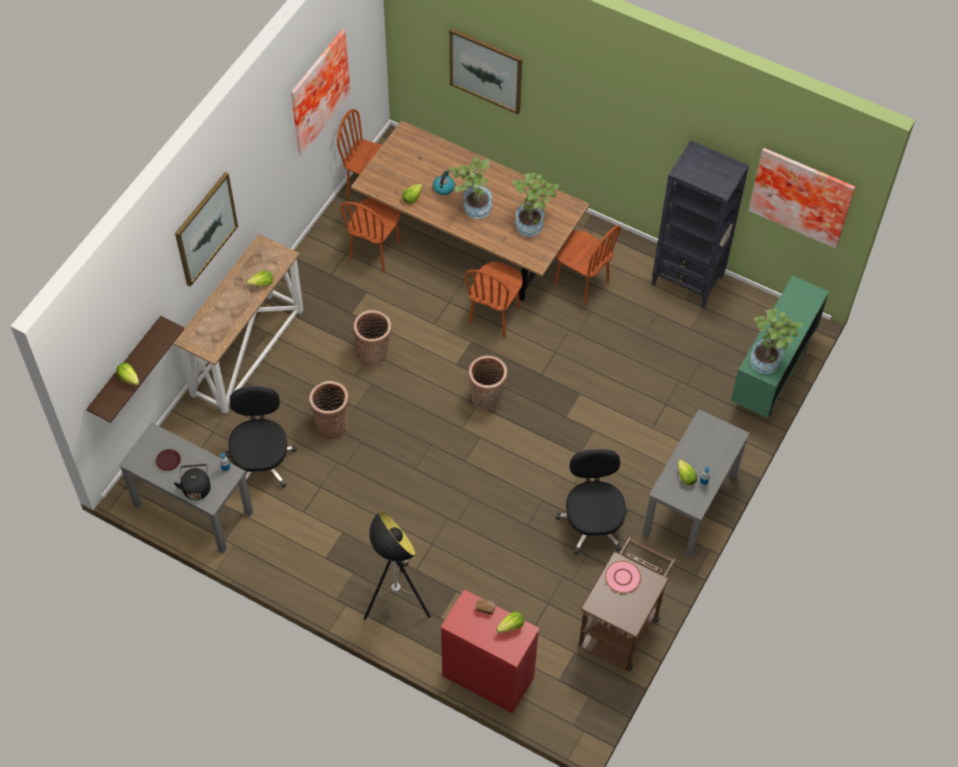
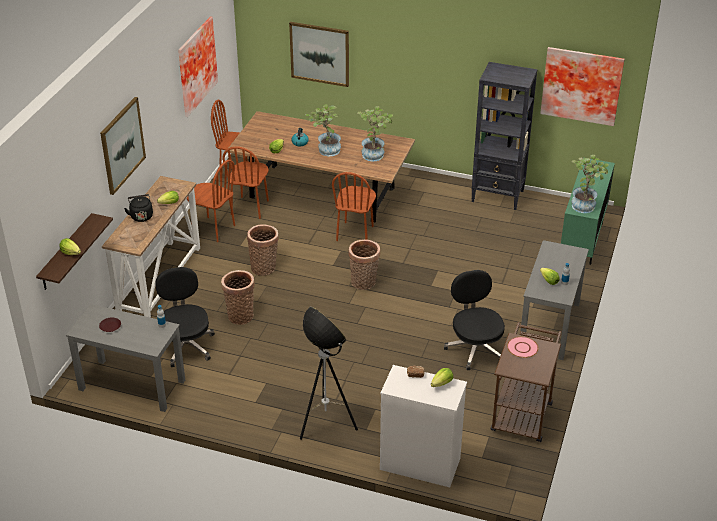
camera: 10 degrees left, 20 degrees down
black kettle [174,464,211,500] -> black kettle moved to [124,194,153,222]
red dresser [440,589,540,713] -> white dresser [380,365,467,487]
brown chair [555,226,621,306] -> brown chair moved to [186,160,235,242]

